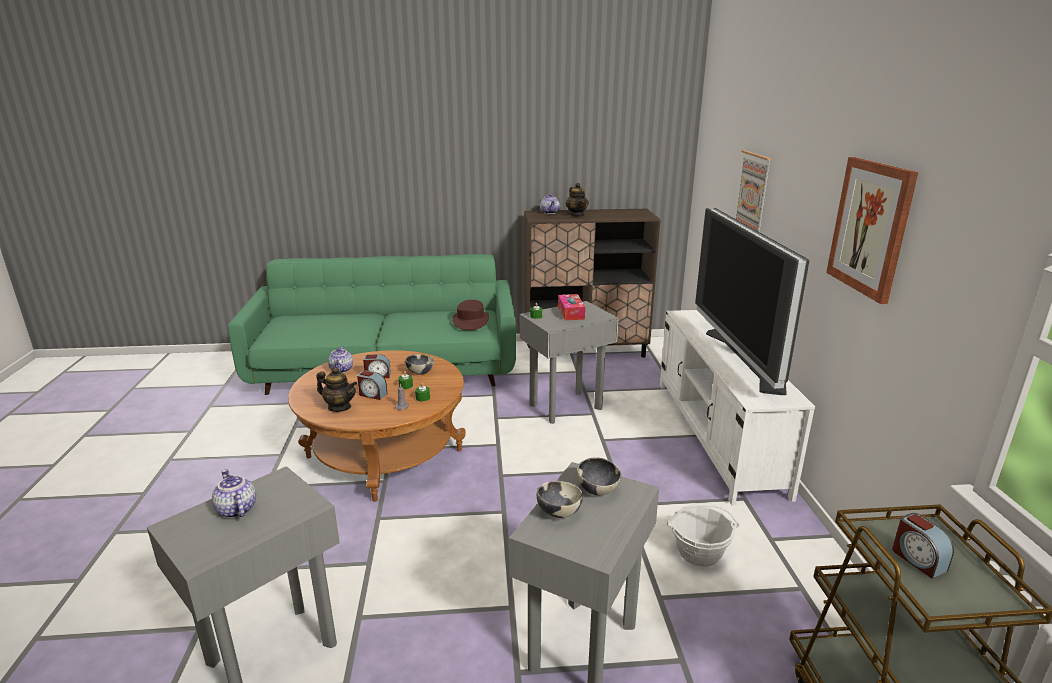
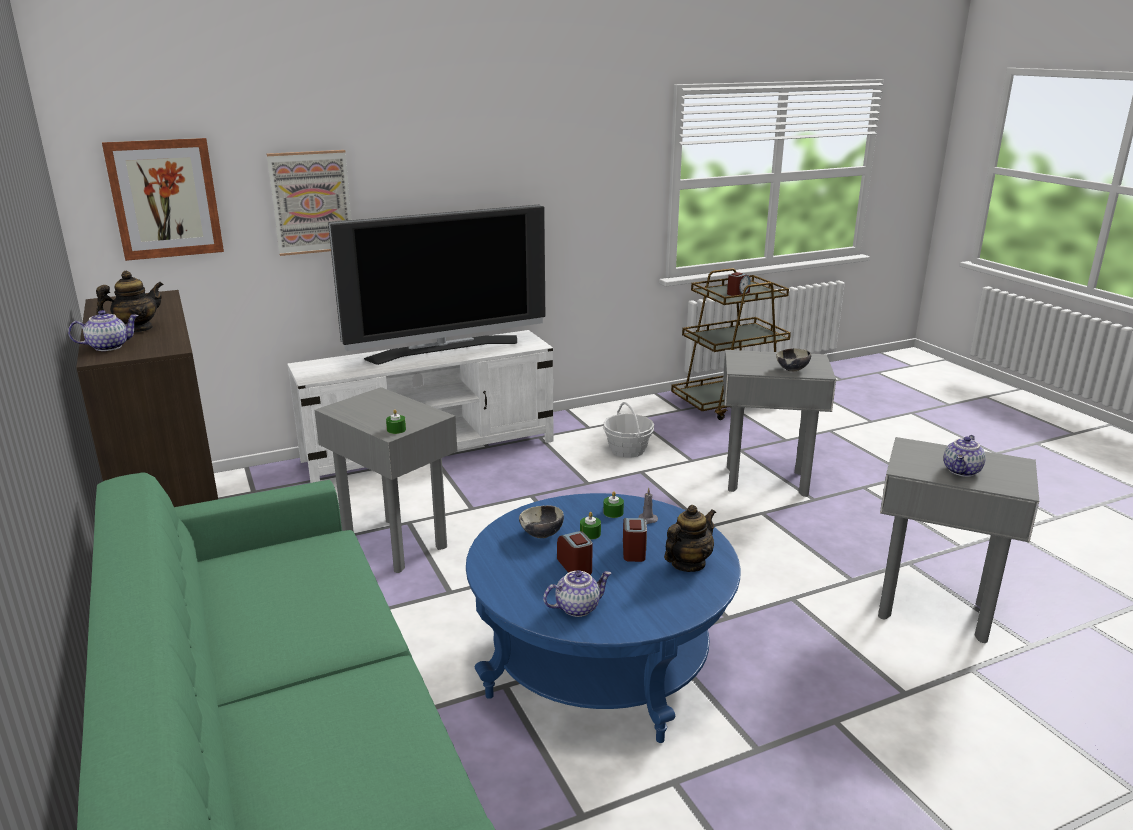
camera: 110 degrees left, 0 degrees up
brown coffee table [288,350,465,502] -> blue coffee table [466,493,741,743]
teapot [317,367,357,412] -> teapot turned 45 degrees clockwise [664,505,716,572]
brown hat [452,300,489,330] -> none
tissue box [558,294,585,320] -> none
bowl [577,457,621,495] -> none
picture [826,157,919,304] -> picture moved to [102,138,224,261]

